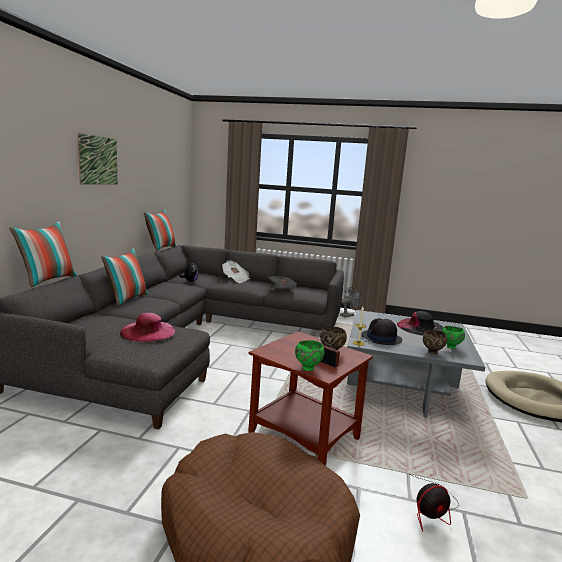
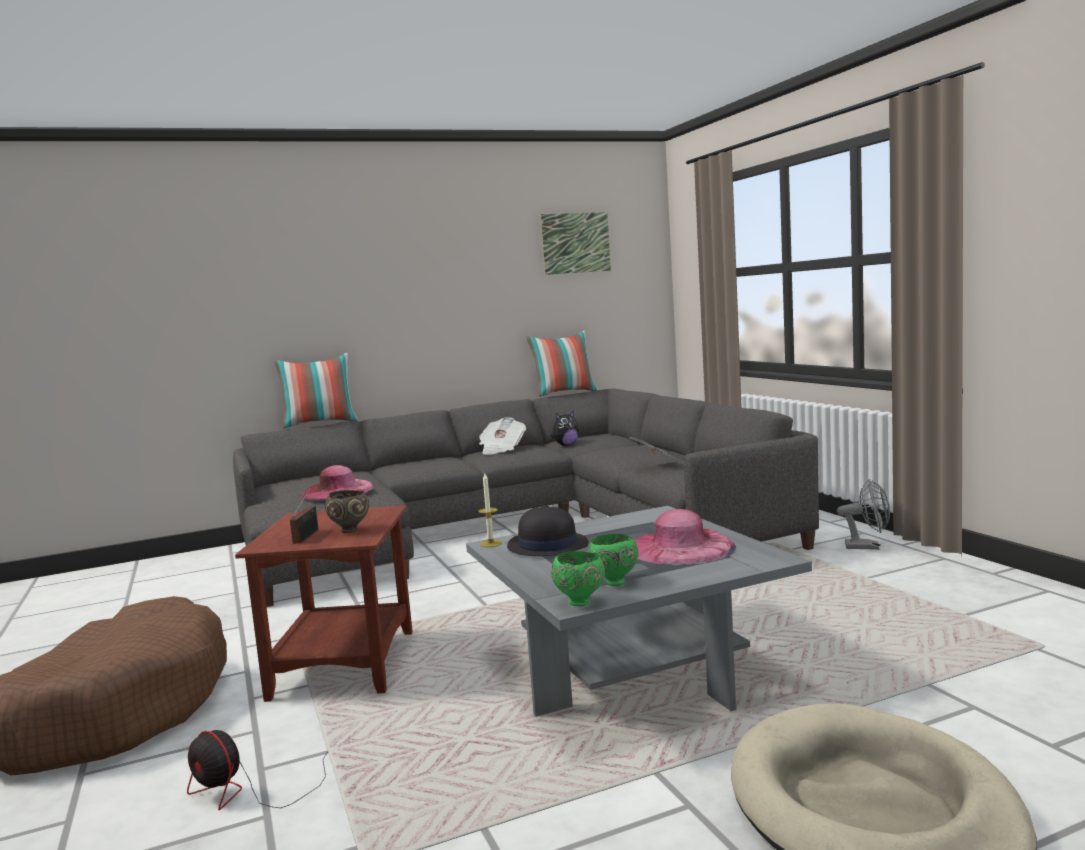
camera: 55 degrees right, 5 degrees down
picture [77,133,118,184] -> picture moved to [540,212,611,275]
pillow [101,248,148,306] -> none
newspaper [222,261,250,283] -> newspaper moved to [479,417,526,455]
green bowl [295,340,324,371] -> green bowl moved to [551,551,605,606]
black hat [397,311,444,335] -> pink hat [634,509,736,565]
brown bowl [423,331,447,354] -> none

